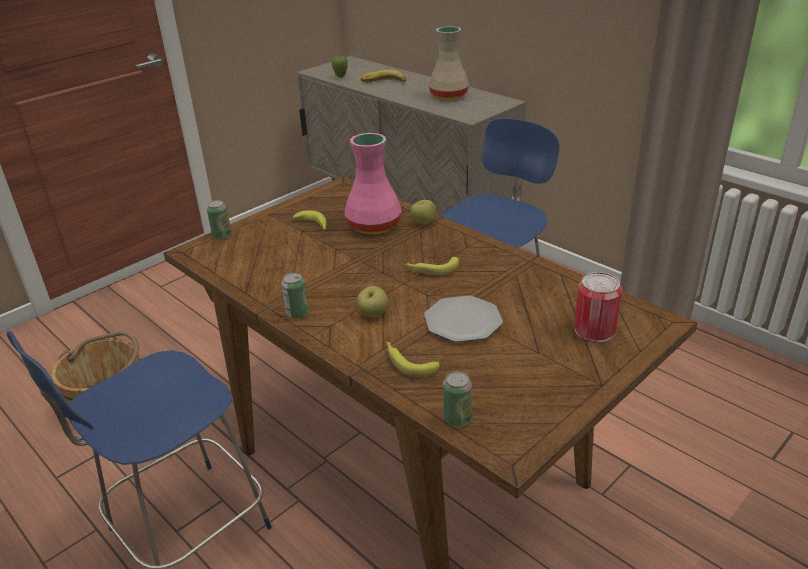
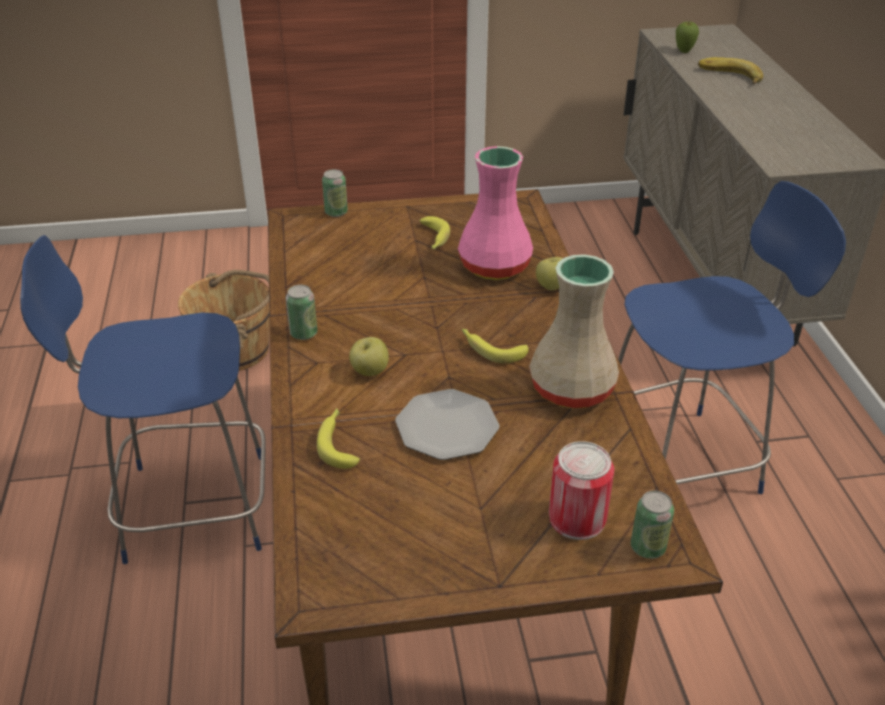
camera: 35 degrees right, 5 degrees up
beige vase [429,26,469,100] -> beige vase moved to [529,254,619,409]
can [443,371,472,427] -> can moved to [631,491,674,559]

